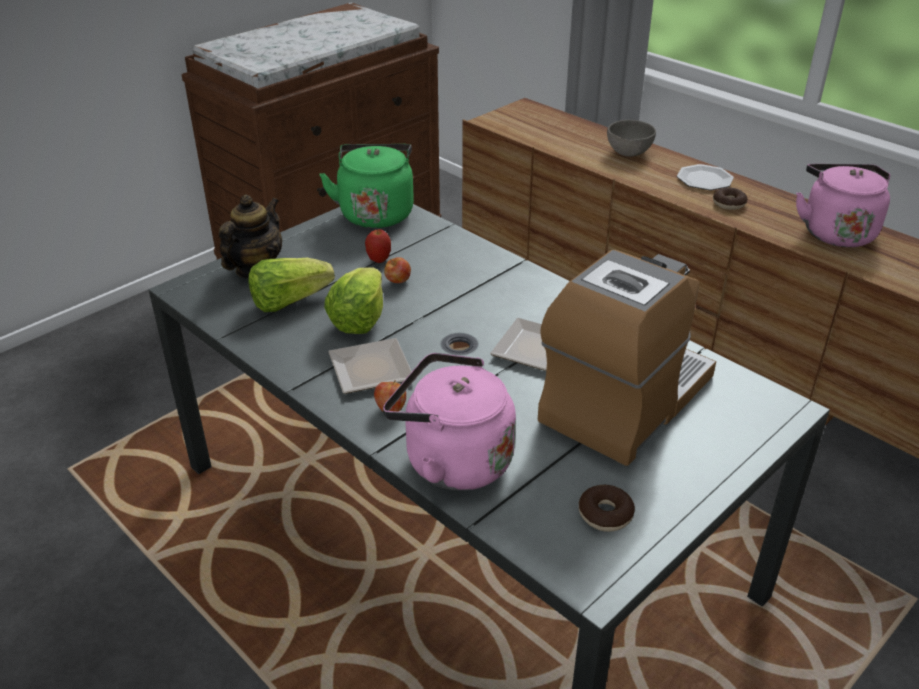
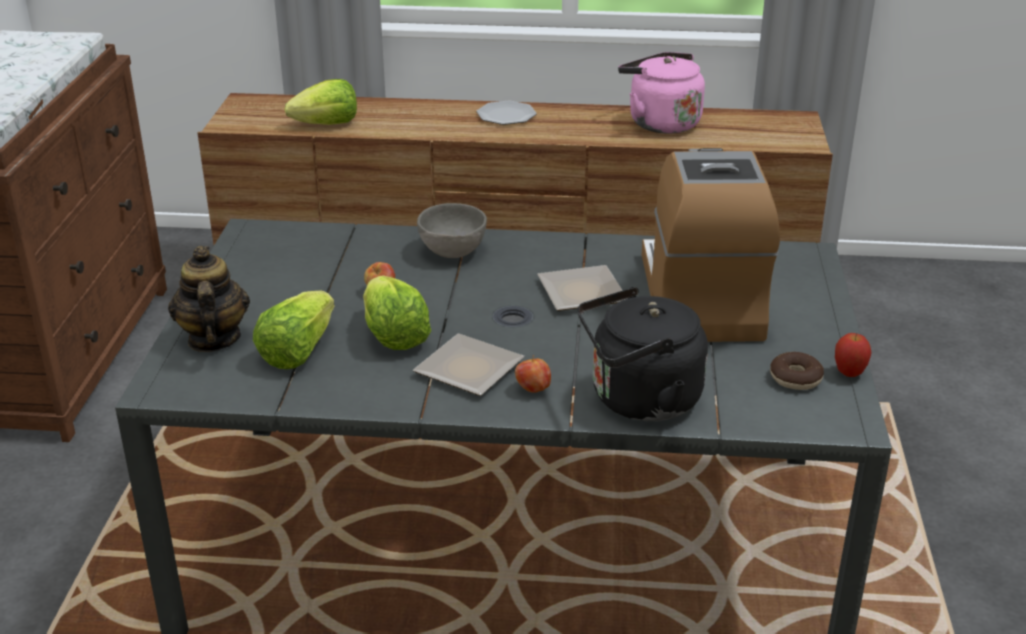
camera: 40 degrees left, 5 degrees down
green kettle [319,144,414,228] -> none
apple [365,229,391,263] -> apple moved to [835,333,872,377]
pink kettle [383,353,516,491] -> black kettle [578,287,708,421]
grey bowl [607,120,656,157] -> grey bowl moved to [417,203,487,258]
donut [713,187,747,210] -> none
none -> lettuce [284,79,357,125]

